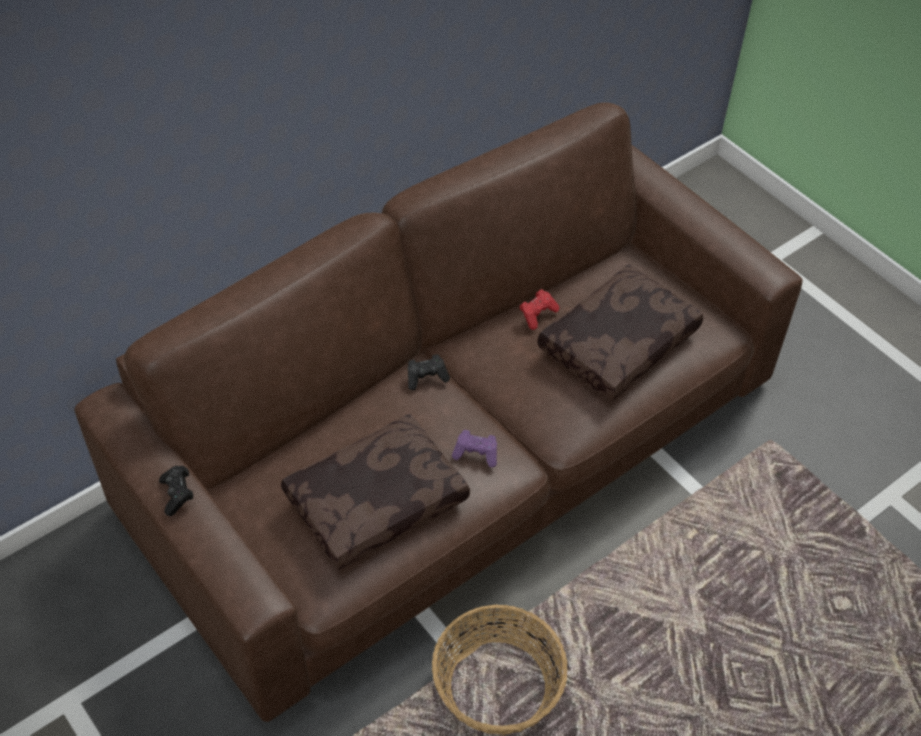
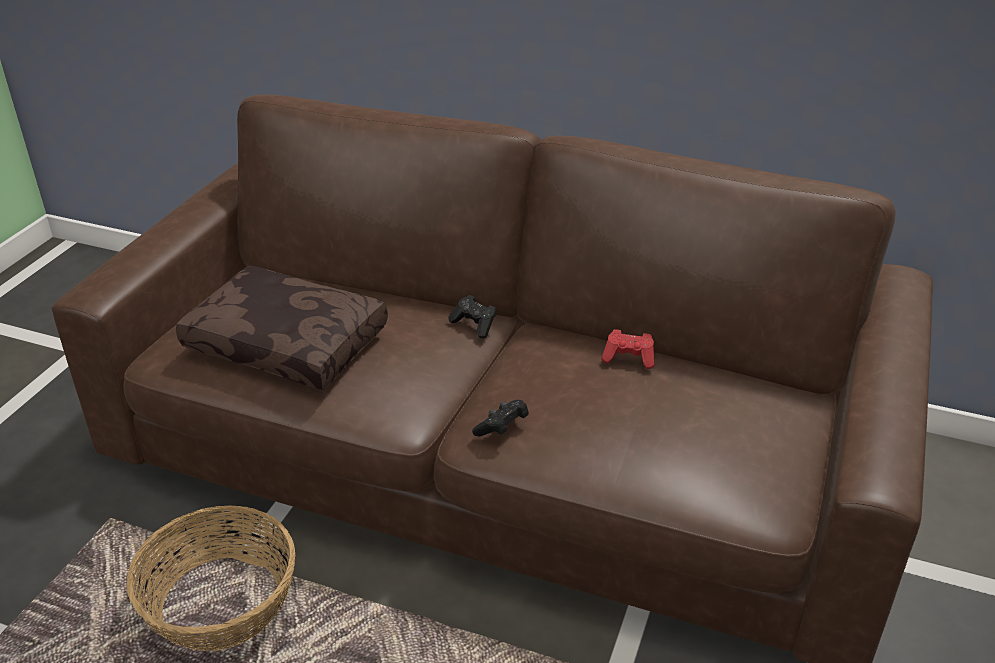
camera: 60 degrees right, 15 degrees down
black game controller [159,466,193,516] -> black game controller moved to [472,400,529,436]
purple game controller [452,430,497,467] -> none
brown pillow [538,264,703,401] -> none

